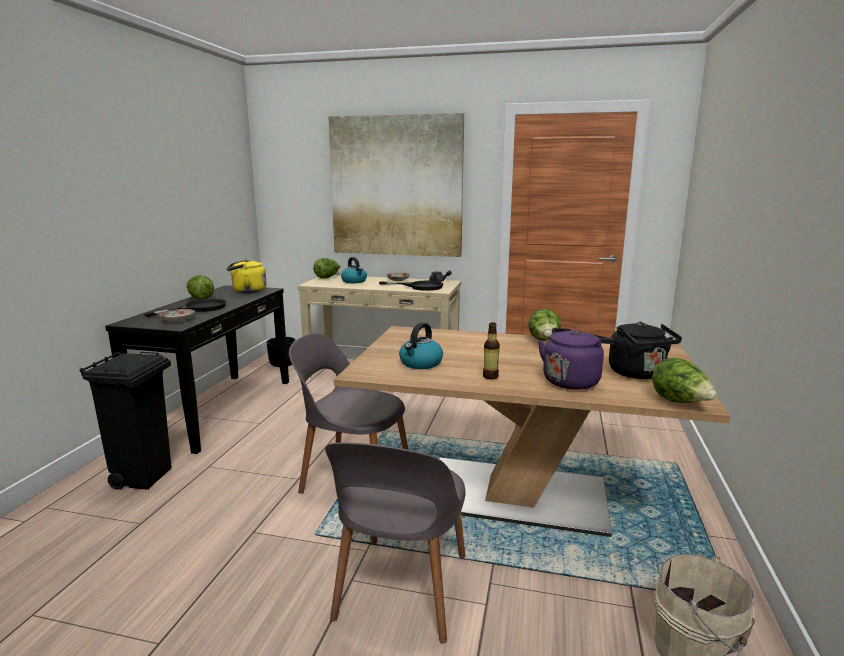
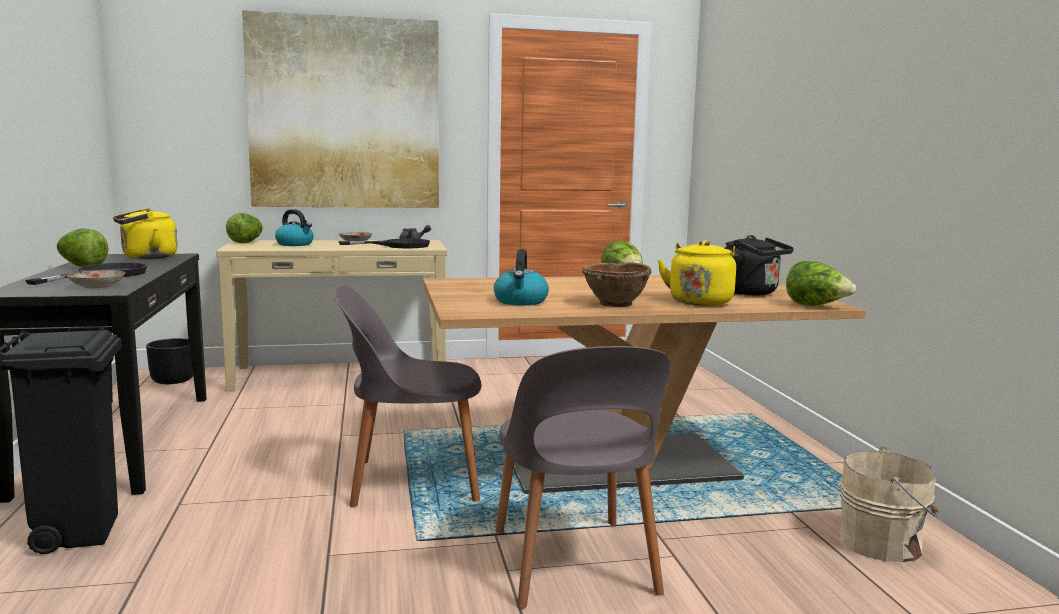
camera: 25 degrees left, 5 degrees down
bottle [483,322,500,379] -> brown bowl [582,262,652,307]
purple kettle [538,328,614,390] -> yellow kettle [658,240,739,306]

